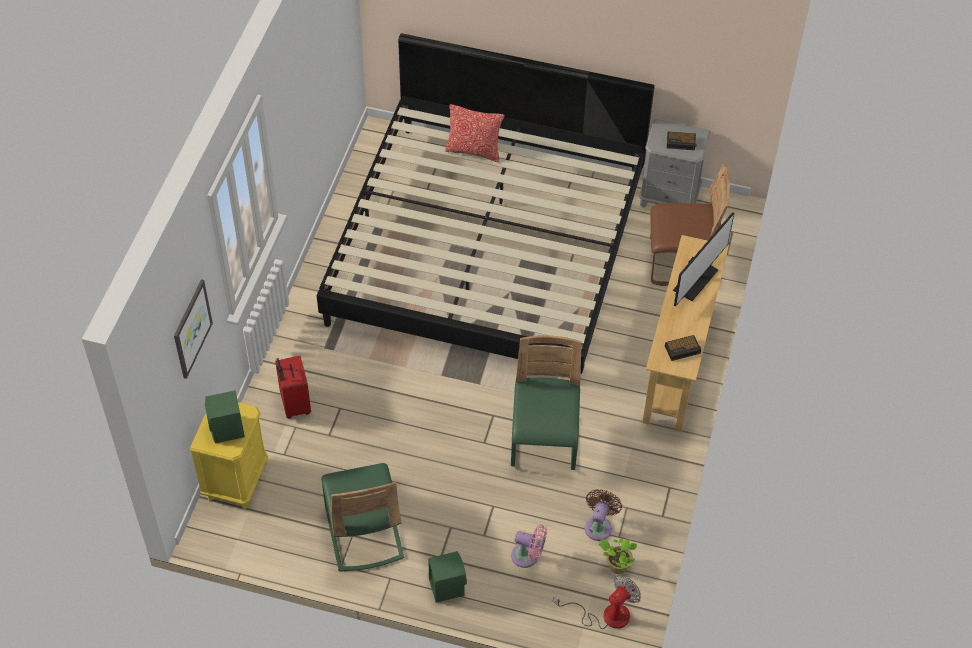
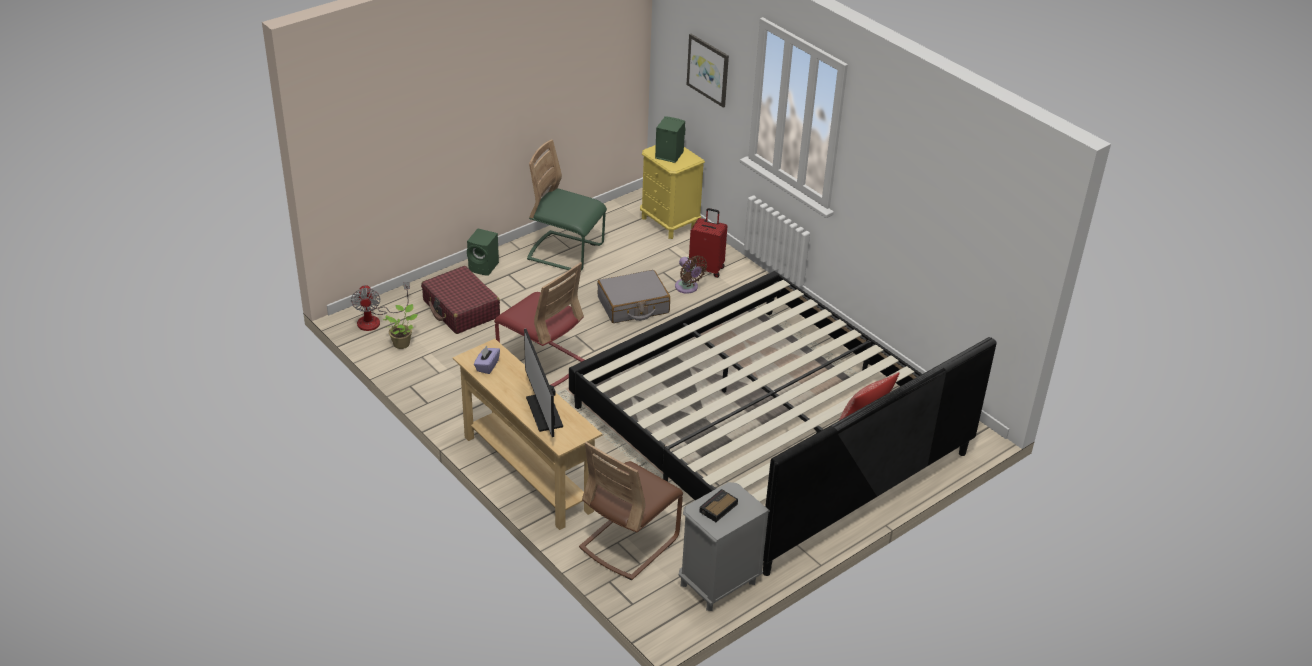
camera: 125 degrees right, 15 degrees down
green chair [511,335,582,470] -> red chair [494,262,584,387]
pink fan [511,525,547,568] -> red suitcase [421,266,500,334]
brown fan [585,489,622,541] -> brown fan moved to [675,255,707,294]
alarm clock [665,335,701,361] -> purple tissue box [474,345,500,374]
none -> grey suitcase [597,270,670,323]

